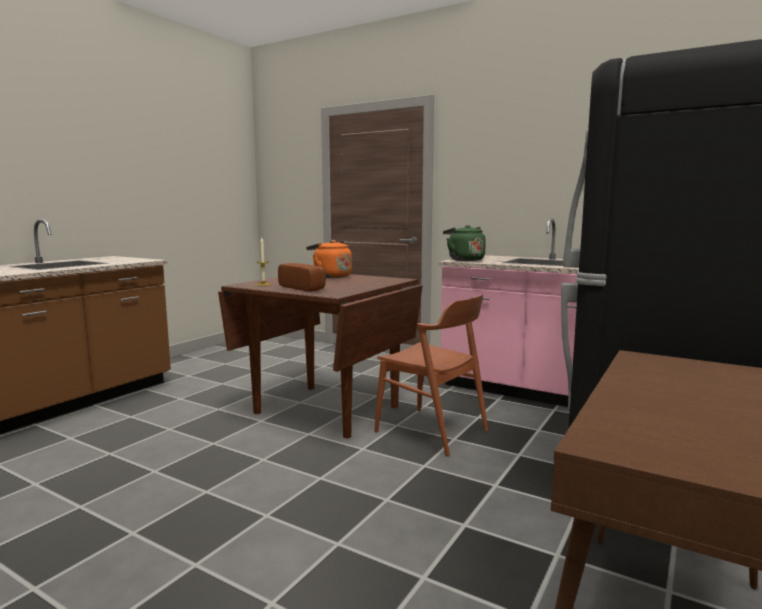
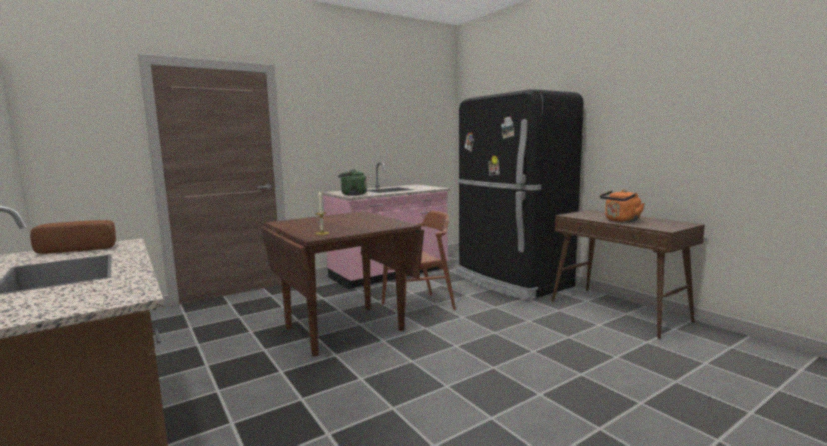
camera: 65 degrees left, 0 degrees up
bread [278,263,326,292] -> bread moved to [30,220,116,254]
orange kettle [306,240,352,278] -> orange kettle moved to [600,190,645,222]

